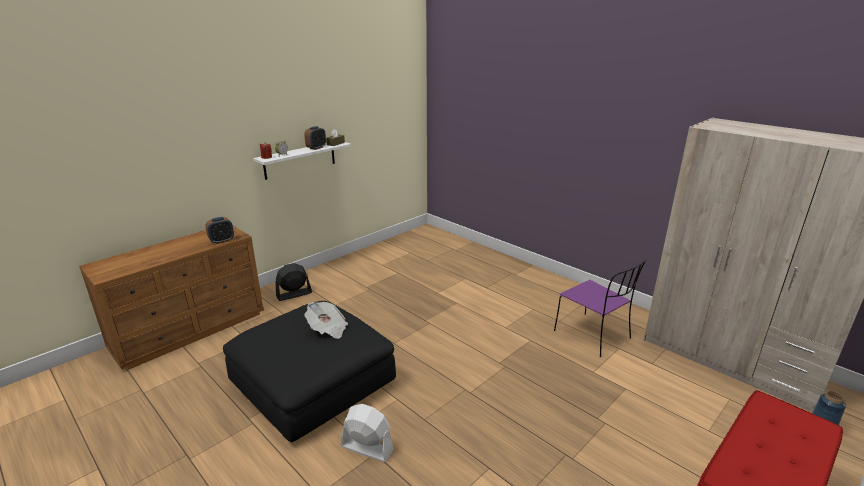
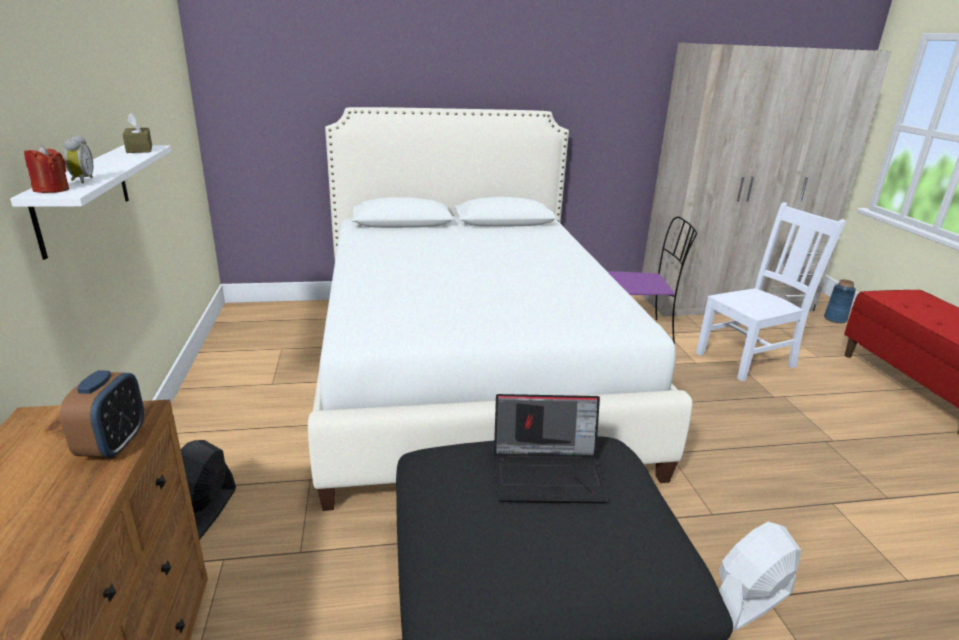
camera: 55 degrees left, 0 degrees up
alarm clock [304,126,326,150] -> none
newspaper [304,302,348,339] -> laptop [494,394,608,503]
none -> white bed [308,107,692,511]
none -> white chair [696,202,846,382]

